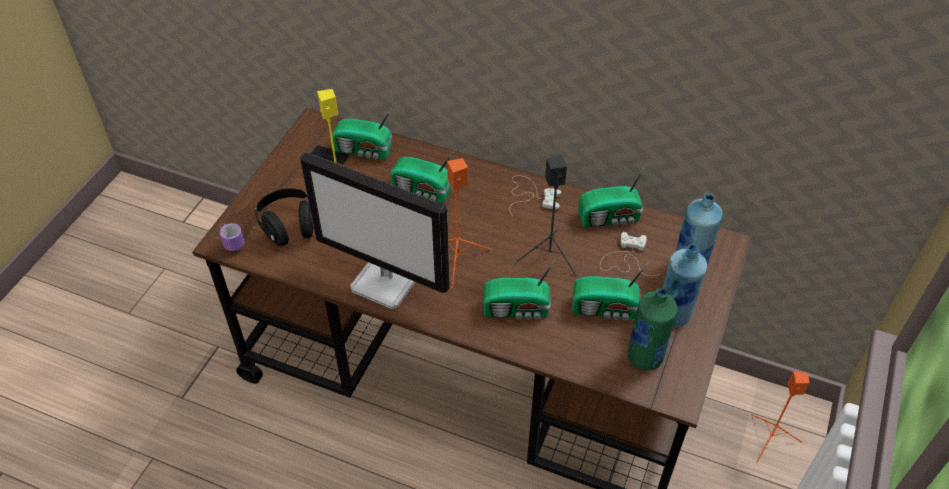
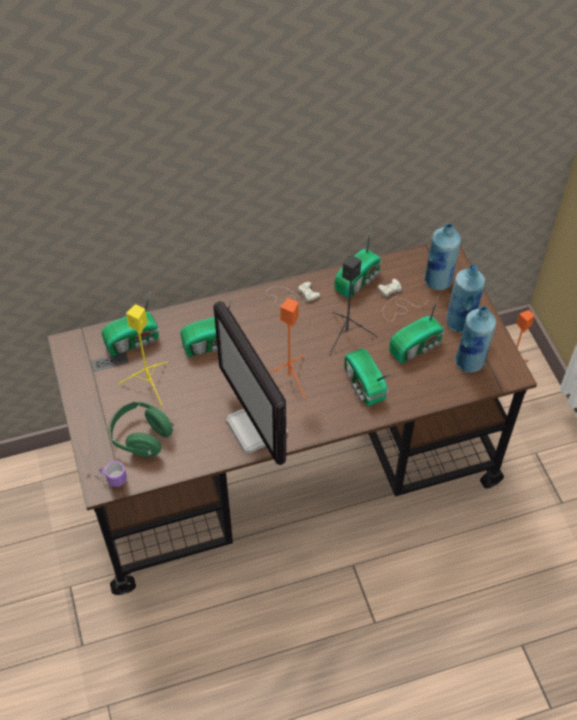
camera: 40 degrees left, 5 degrees up
black headphones [255,189,314,246] -> green headphones [108,401,174,457]
monitor [300,152,450,309] -> monitor turned 75 degrees clockwise [213,301,288,465]
radio [484,259,556,320] -> radio turned 105 degrees clockwise [344,349,392,406]
green bottle [627,288,678,370] -> blue bottle [455,306,496,373]

